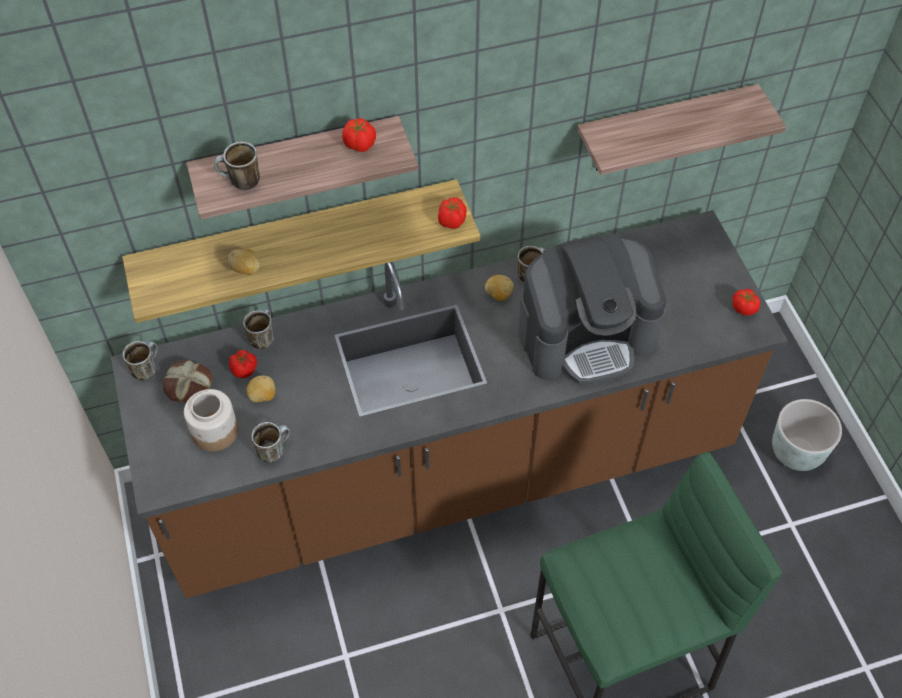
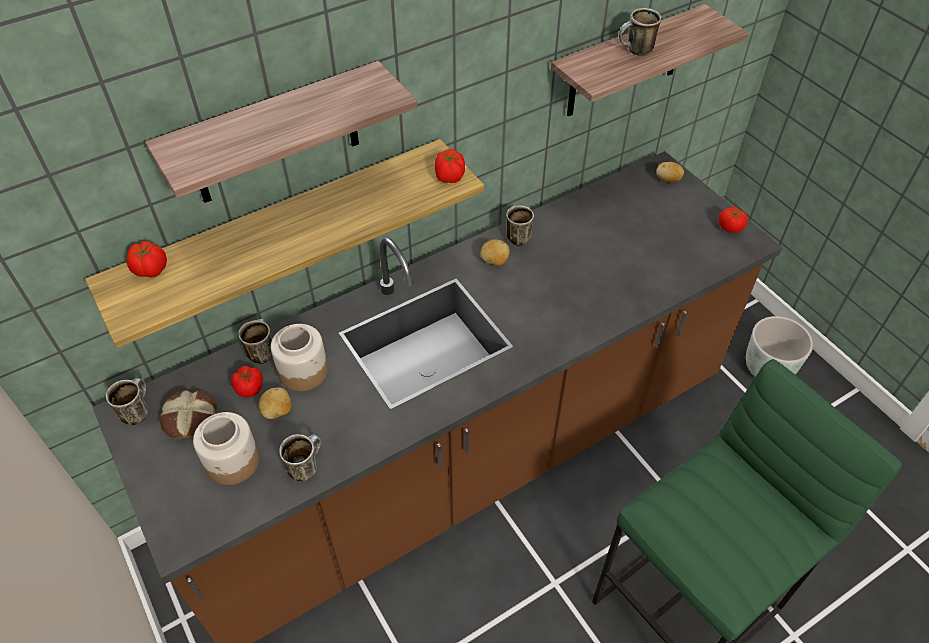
camera: 15 degrees left, 5 degrees down
mug [214,142,260,191] -> mug moved to [619,8,661,56]
potato [228,249,260,275] -> potato moved to [656,162,684,183]
tomato [342,118,376,152] -> tomato moved to [126,241,167,278]
coffee machine [518,235,666,384] -> none
none -> jar [271,324,328,391]

